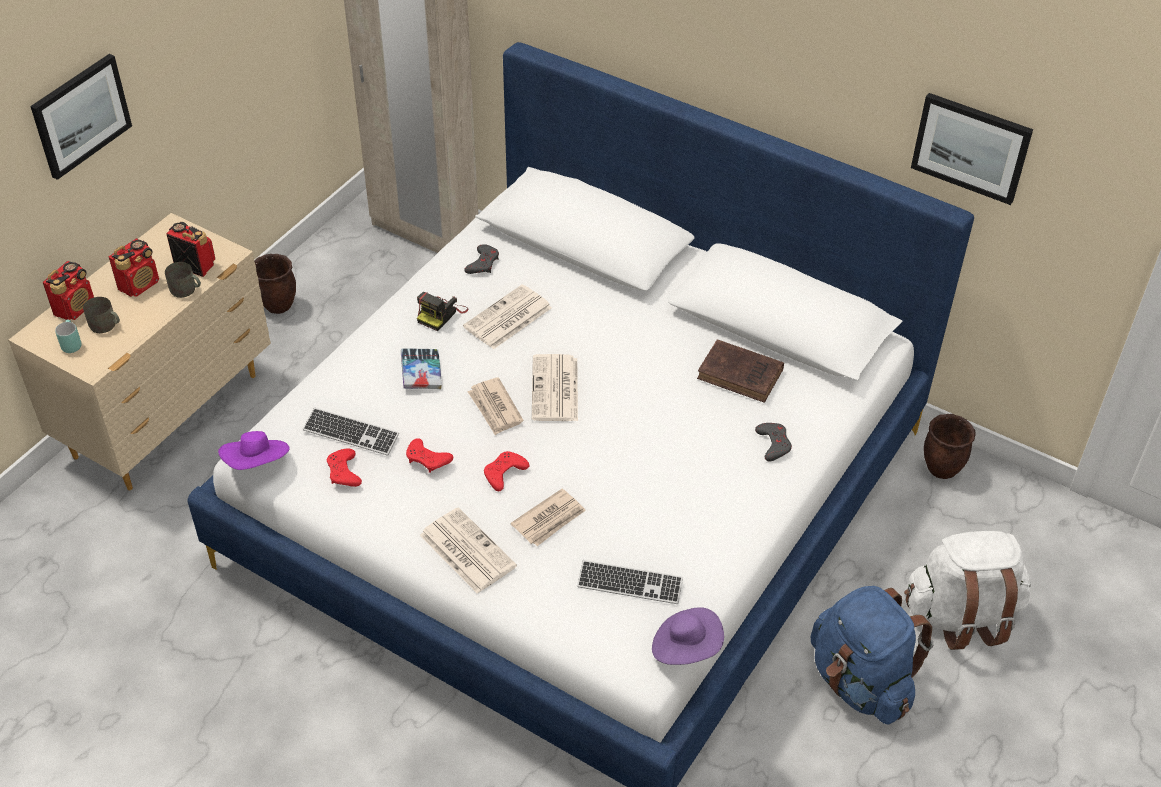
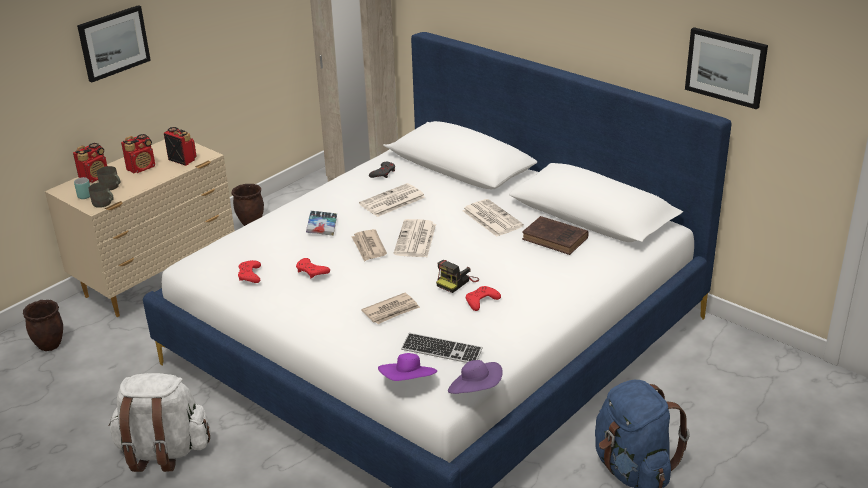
camera: 10 degrees right, 15 degrees down
grey mug [165,262,201,298] -> grey mug moved to [88,182,114,208]
purple hat [218,431,290,470] -> purple hat moved to [378,353,437,381]
keyboard [303,408,399,456] -> none
camera [417,292,468,331] -> camera moved to [436,260,479,293]
newspaper [420,507,517,594] -> newspaper moved to [462,199,524,237]
red game controller [484,451,529,491] -> red game controller moved to [466,286,501,311]
grey game controller [755,423,792,462] -> none
white backpack [904,531,1031,650] -> white backpack moved to [108,373,211,472]
brown planter [924,414,976,479] -> brown planter moved to [23,300,63,351]

